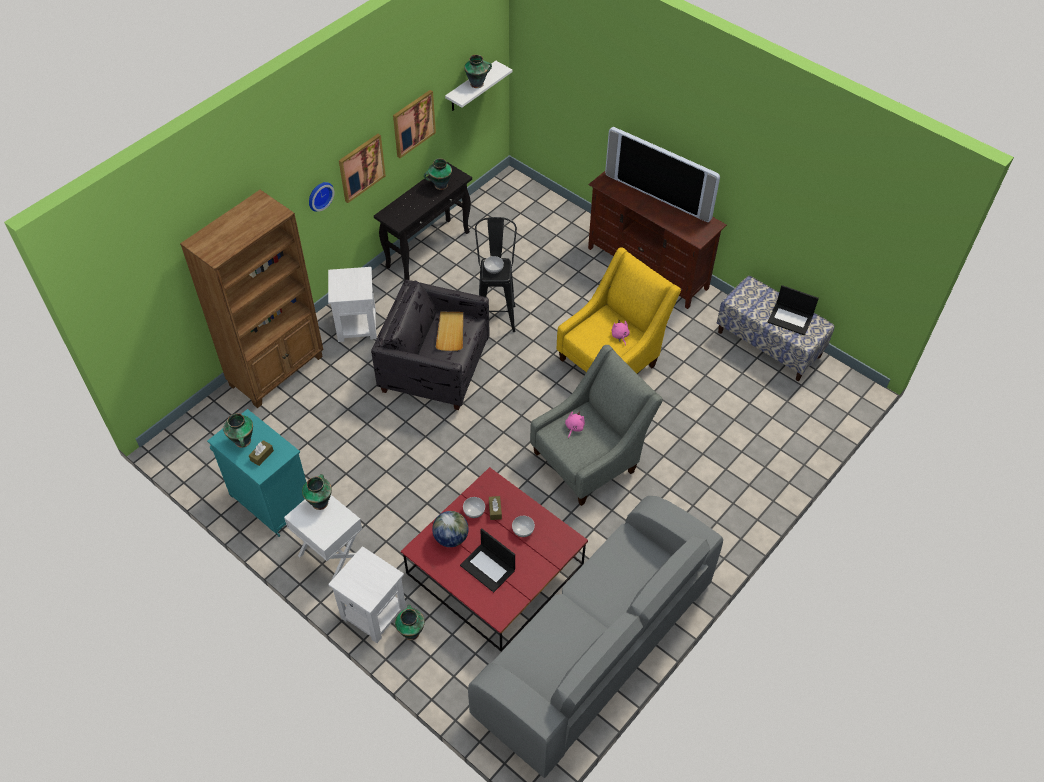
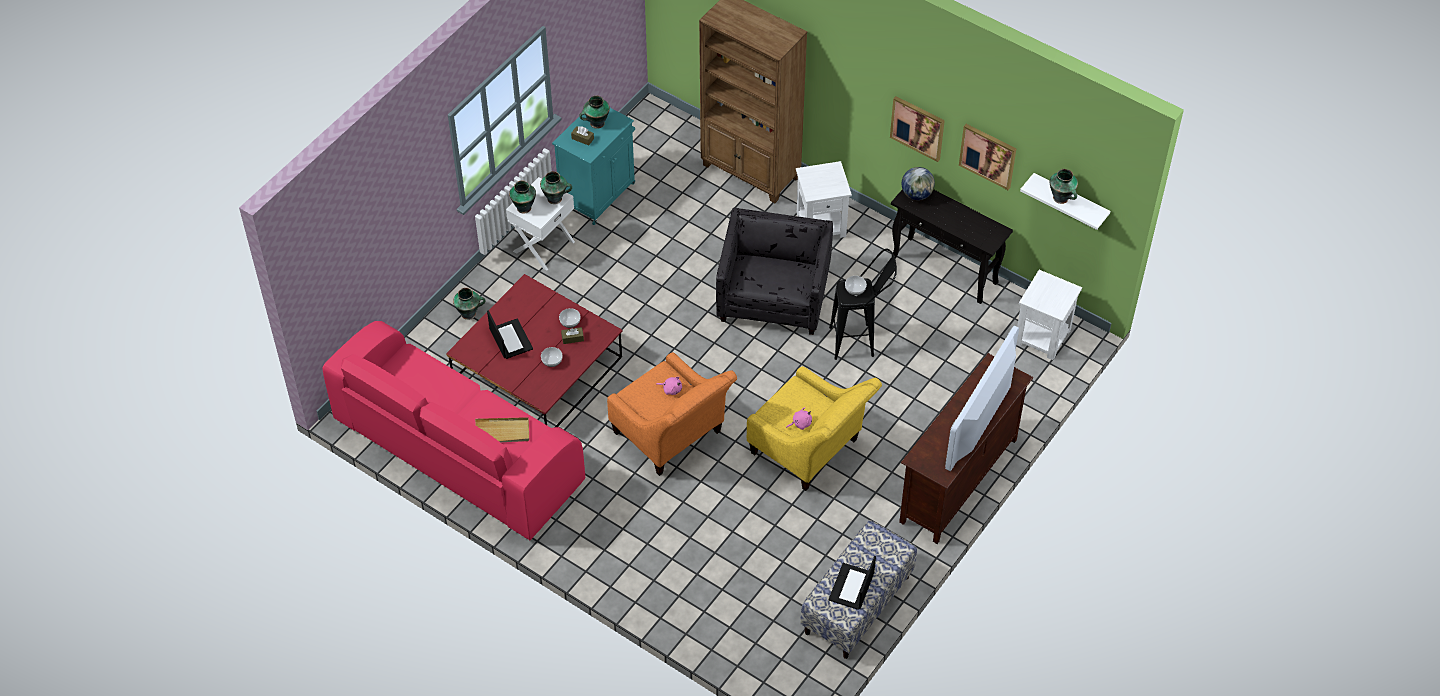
camera: 85 degrees right, 0 degrees up
wall clock [309,182,334,212] -> none
white side table [328,546,406,643] -> white side table moved to [1016,270,1082,360]
vase [424,158,452,190] -> vase moved to [509,181,536,214]
globe [432,511,469,547] -> globe moved to [902,167,935,200]
beige tray [435,312,463,351] -> beige tray moved to [475,417,529,442]
laptop [460,528,515,593] -> laptop turned 120 degrees clockwise [487,310,533,359]
grey sofa [468,496,723,778] -> pink sofa [322,321,585,540]
grey armchair [530,345,663,506] -> orange armchair [607,352,737,476]

